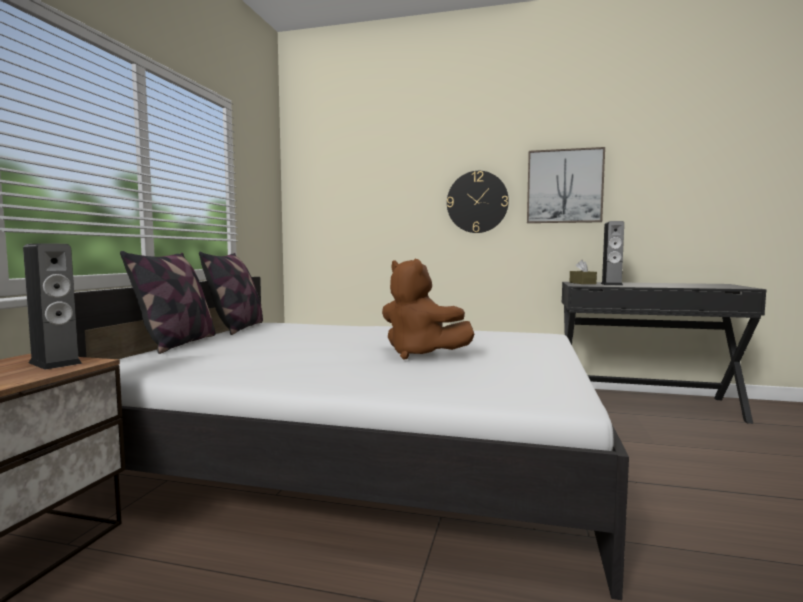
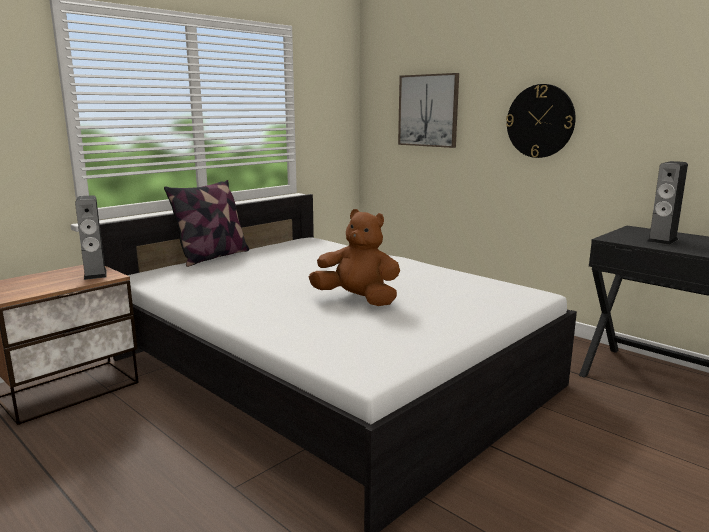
camera: 30 degrees right, 10 degrees up
pillow [199,252,263,335] -> none
brown plush toy [382,259,475,360] -> brown plush toy turned 135 degrees clockwise [309,209,400,306]
picture [527,147,605,223] -> picture moved to [398,73,459,148]
brown tissue box [570,260,597,284] -> none

